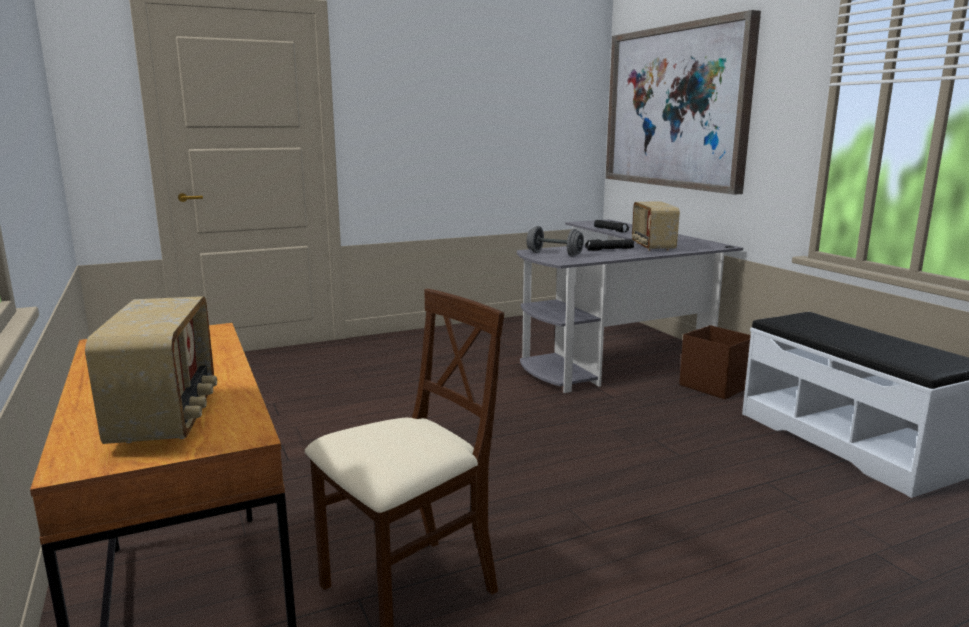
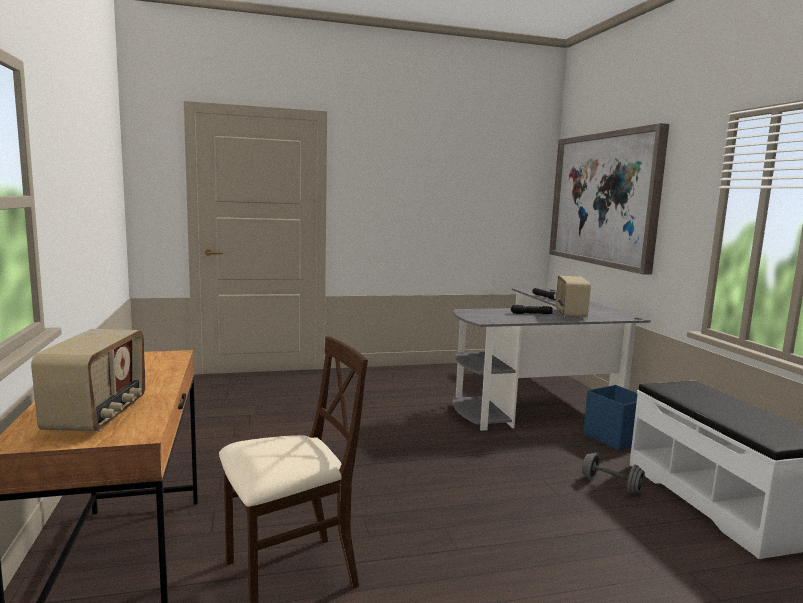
camera: 10 degrees right, 5 degrees down
grey dumbbell [527,226,584,256] -> grey dumbbell moved to [582,453,645,494]
brown storage box [679,325,751,399] -> blue storage box [583,385,638,451]

